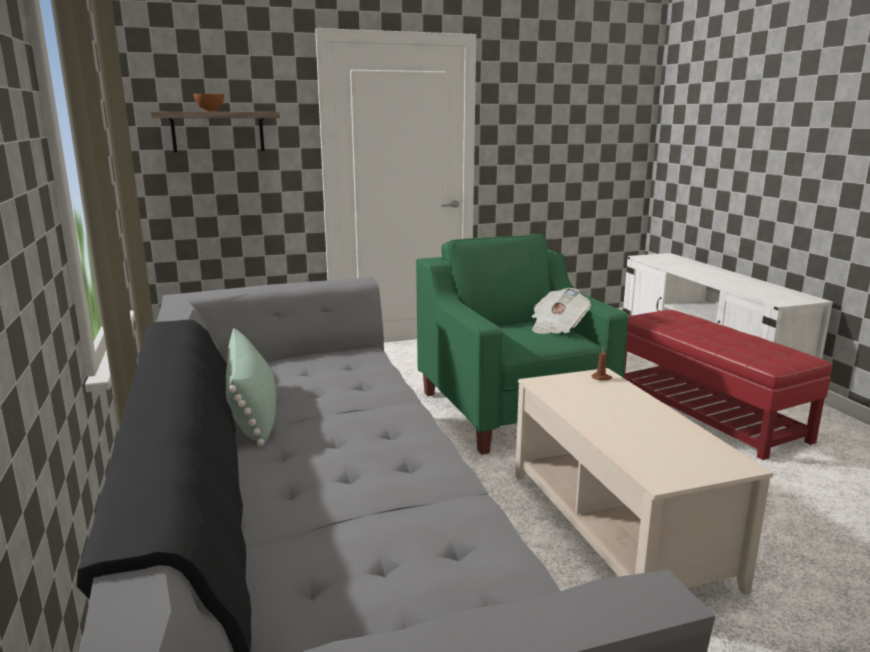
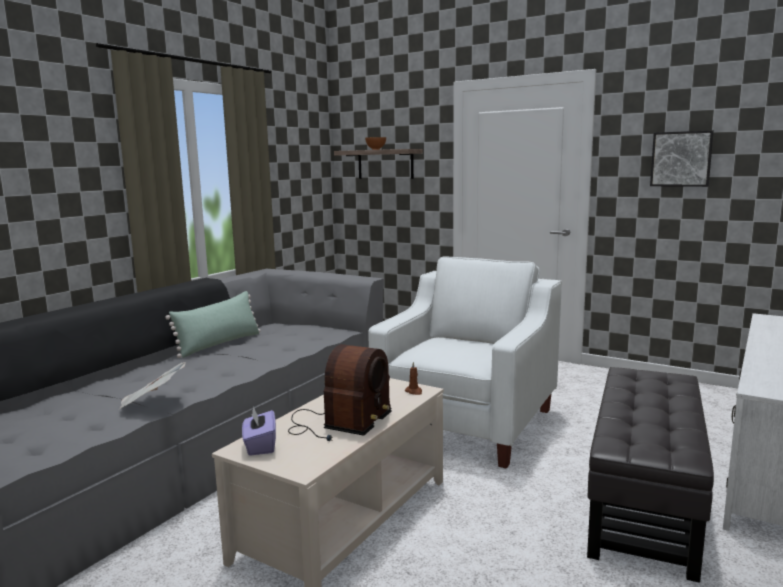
camera: 50 degrees right, 5 degrees down
green armchair [416,234,628,454] -> white armchair [368,256,562,469]
newspaper [532,288,591,334] -> newspaper moved to [120,362,186,409]
red ottoman [624,310,833,460] -> black ottoman [587,367,714,583]
none -> purple tissue box [242,406,276,456]
none -> radio [288,344,392,441]
none -> picture [650,130,714,187]

